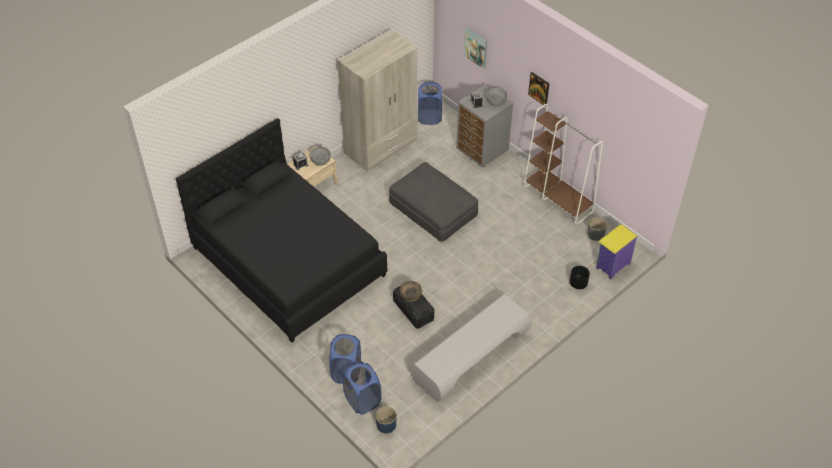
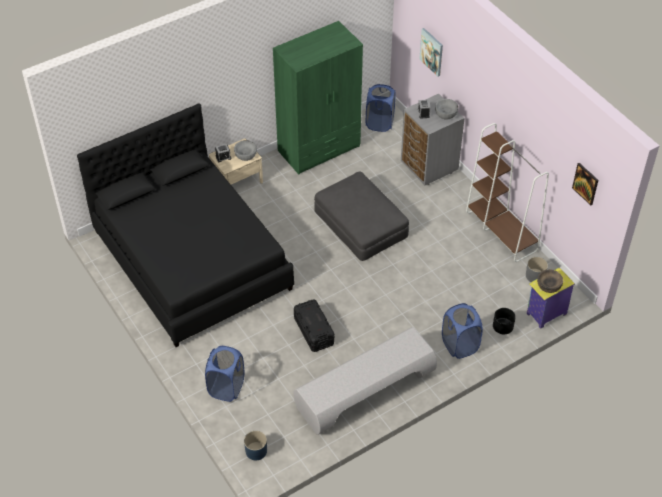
camera: 10 degrees right, 0 degrees up
beige wardrobe [337,29,417,172] -> green wardrobe [273,21,363,175]
blue laundry basket [342,362,381,415] -> blue laundry basket moved to [442,303,483,359]
brown bowl [399,281,422,302] -> brown bowl moved to [537,269,563,293]
picture [528,72,550,106] -> picture moved to [572,163,598,205]

